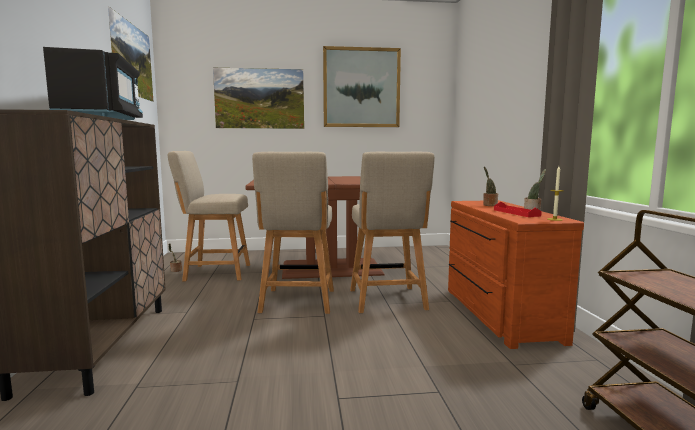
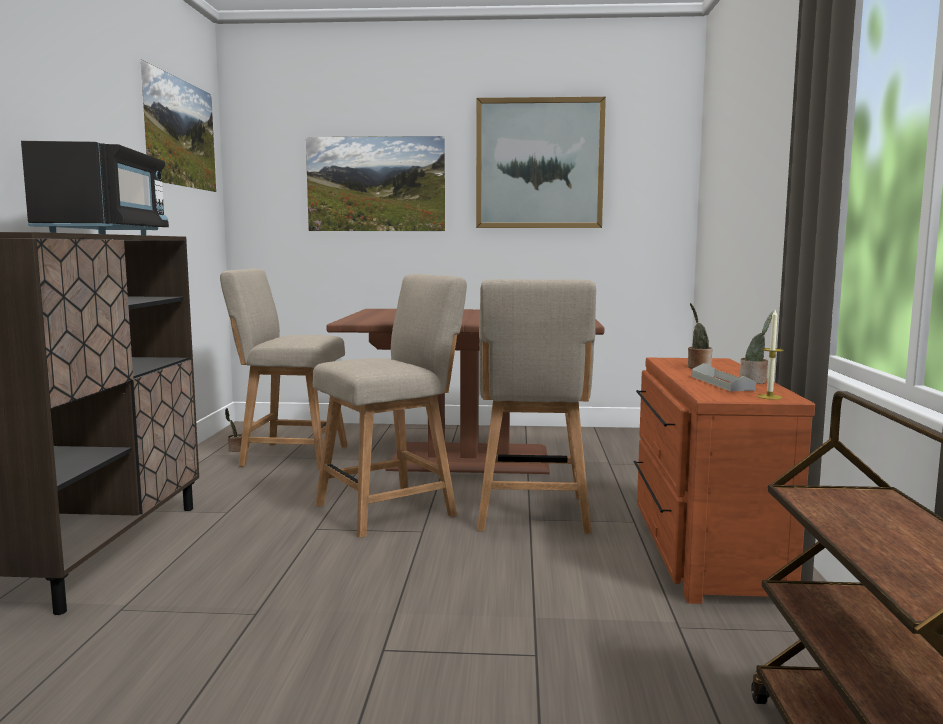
camera: 10 degrees right, 0 degrees up
beige chair [252,152,334,314] -> beige chair turned 135 degrees counterclockwise [313,274,467,538]
red tray [494,202,542,217] -> grey tray [692,363,756,391]

